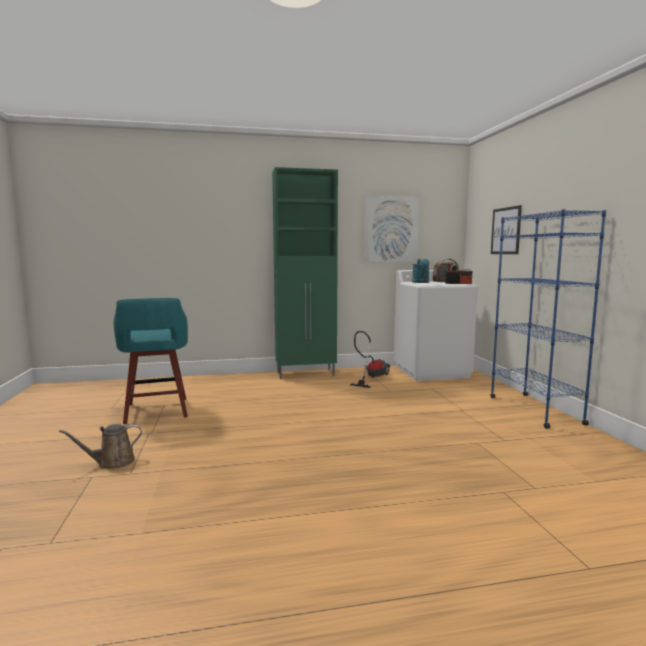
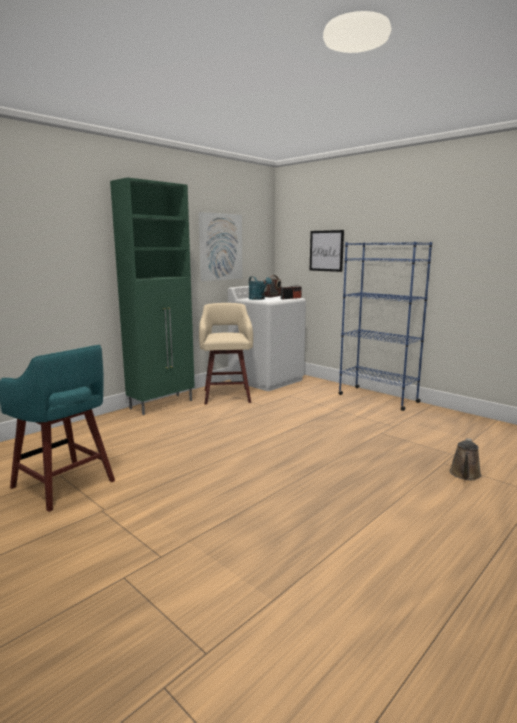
camera: 35 degrees left, 5 degrees up
brown watering can [59,424,142,469] -> brown watering can moved to [449,438,482,480]
vacuum cleaner [350,331,390,388] -> beige stool [199,303,253,405]

